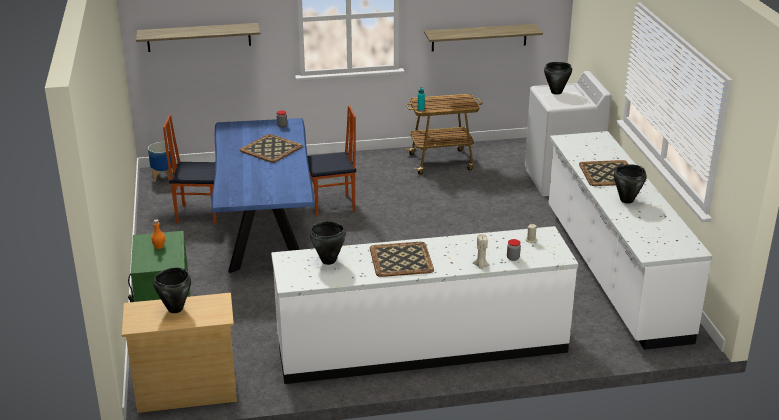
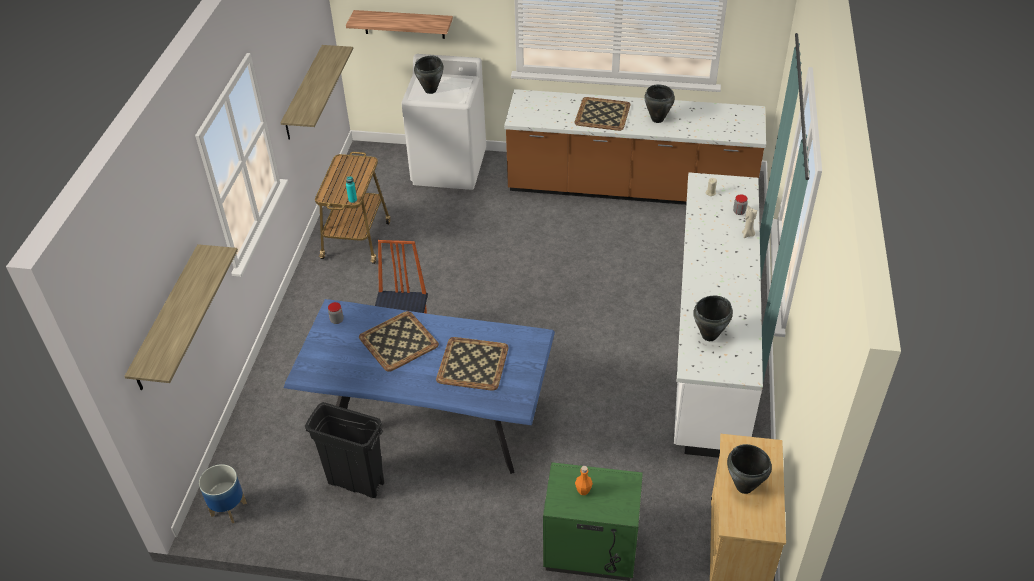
camera: 70 degrees left, 15 degrees up
chair [163,115,217,224] -> black trash can [305,402,384,498]
tray [370,242,434,277] -> tray moved to [436,337,509,391]
white counter [549,131,712,350] -> brown counter [504,89,766,205]
none -> shelf [346,10,453,39]

